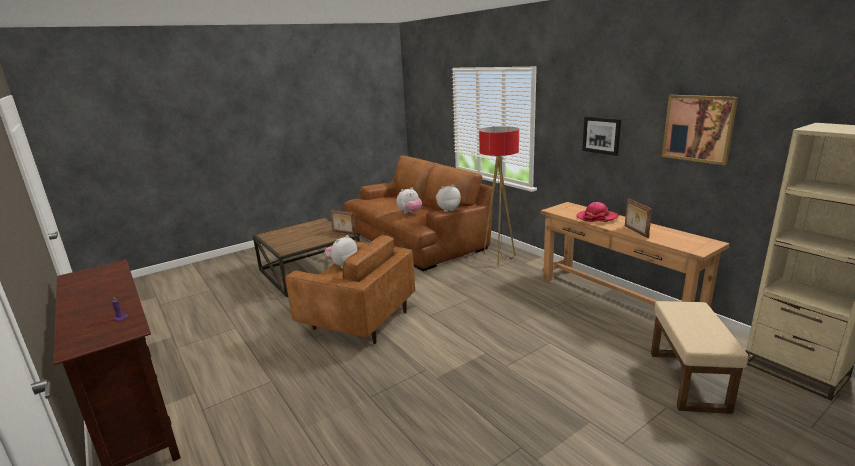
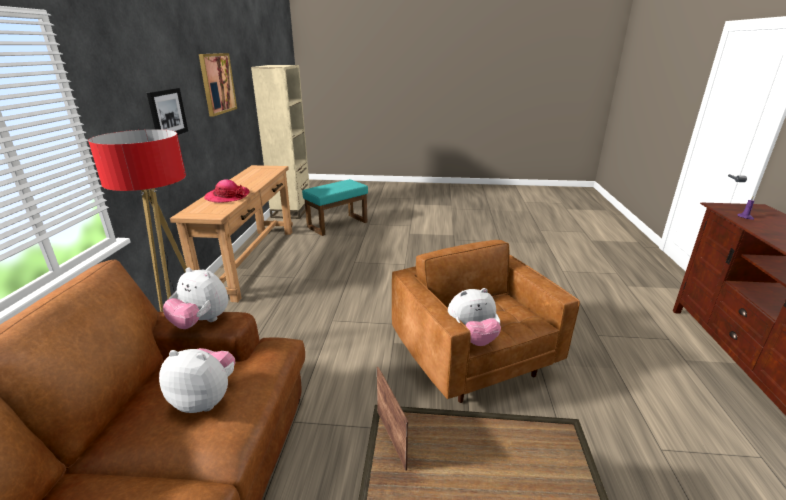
camera: 140 degrees left, 5 degrees up
picture frame [625,198,652,238] -> none
beige ottoman [651,301,749,414] -> turquoise ottoman [302,179,368,236]

